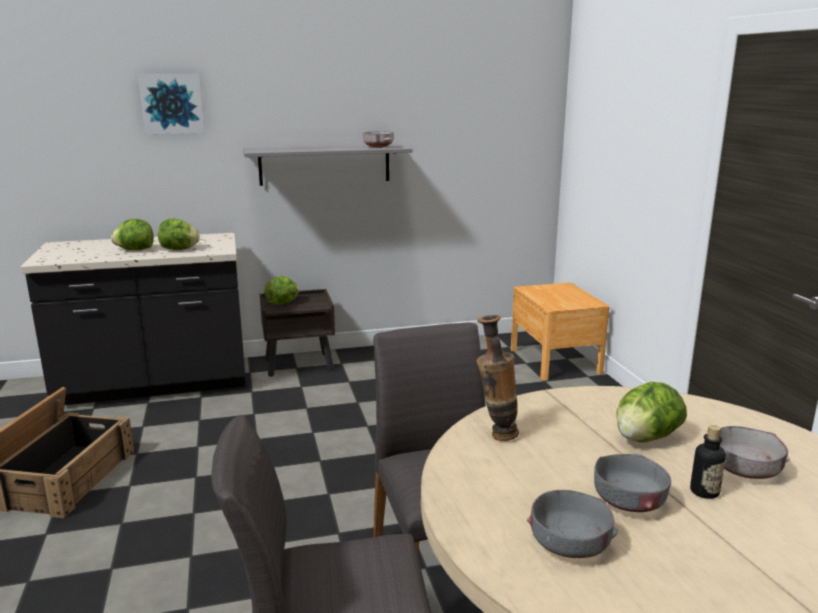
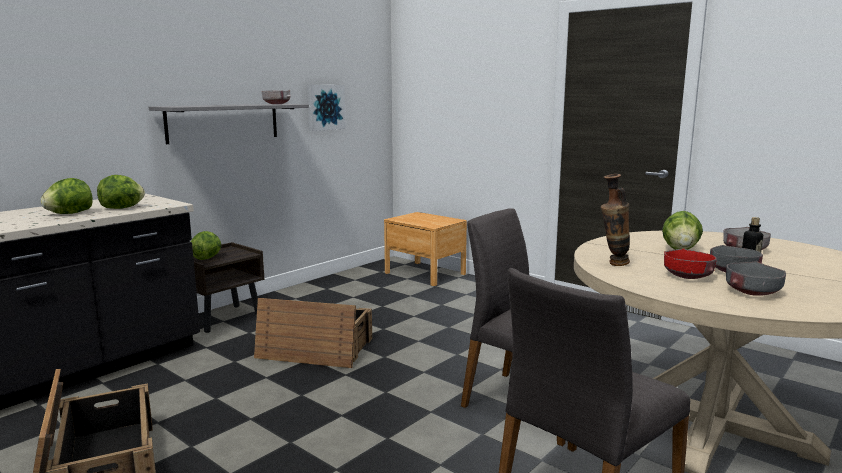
camera: 35 degrees left, 5 degrees down
picture [138,73,205,134] -> picture moved to [307,85,346,131]
none -> crate [254,298,372,368]
none -> red bowl [664,248,717,279]

